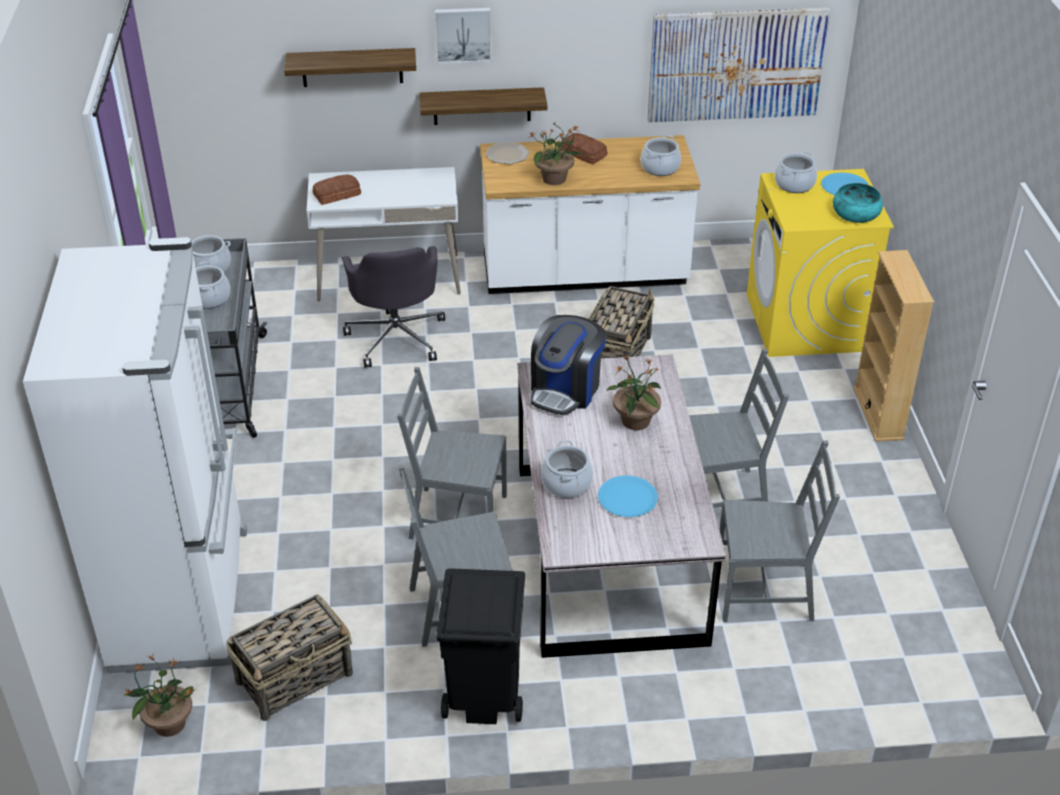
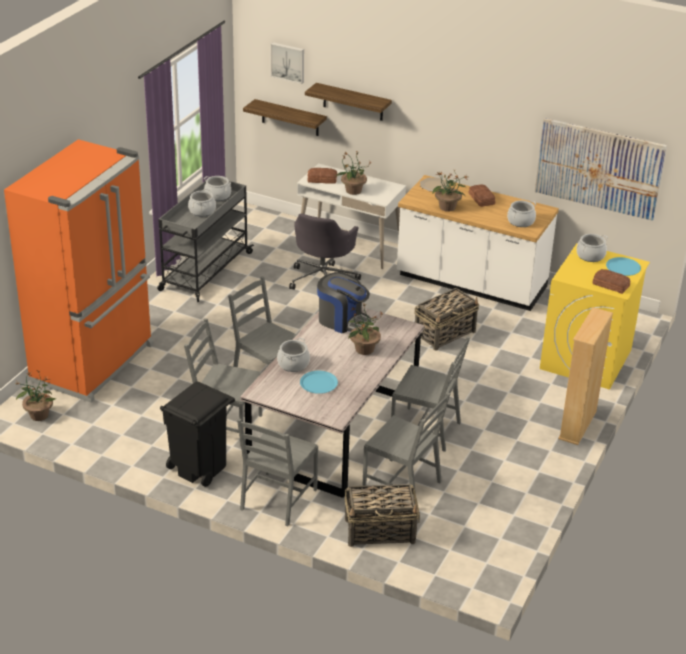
camera: 30 degrees right, 5 degrees down
white fridge [23,237,247,673] -> orange fridge [4,139,153,403]
basket [226,594,353,721] -> basket moved to [345,484,420,547]
shelf [419,87,548,125] -> shelf moved to [243,99,327,136]
picture [435,8,491,64] -> picture moved to [271,42,304,84]
coffee machine [530,315,606,415] -> coffee machine turned 120 degrees counterclockwise [317,272,371,334]
turquoise bowl [833,183,883,223] -> bread [593,269,630,294]
none -> grey chair [237,419,318,526]
none -> potted plant [336,151,371,195]

